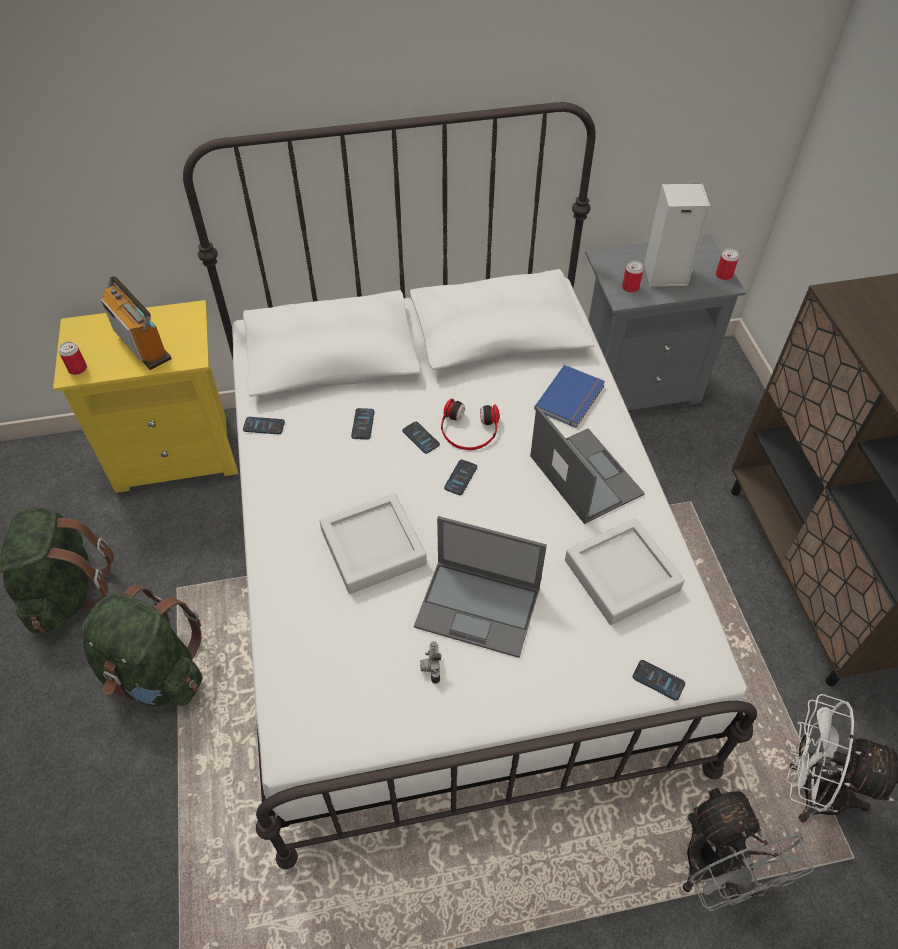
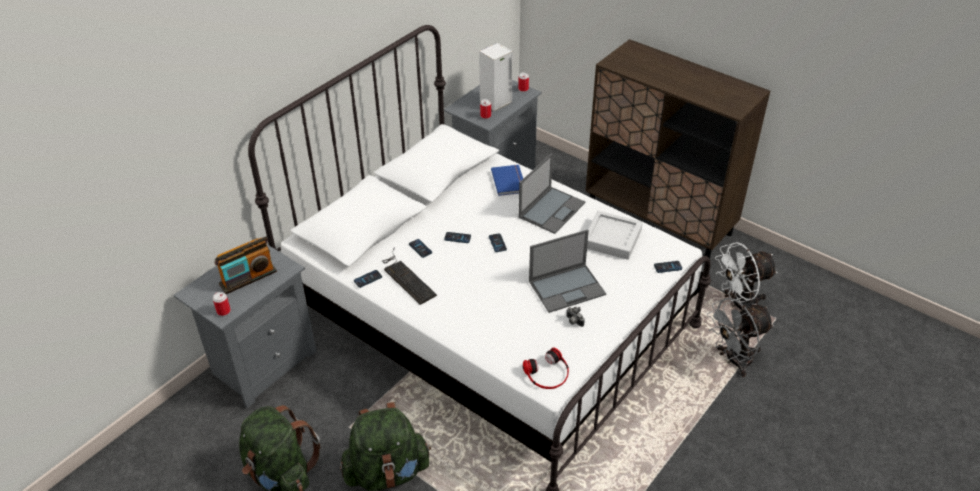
camera: 40 degrees left, 10 degrees down
yellow nightstand [53,300,238,493] -> grey nightstand [174,238,316,408]
radio [101,276,172,370] -> radio turned 135 degrees clockwise [215,237,277,294]
grey tray [320,493,427,594] -> none
headphones [441,399,500,450] -> headphones moved to [523,348,569,389]
laptop [530,406,645,524] -> laptop turned 105 degrees clockwise [519,153,586,234]
grey fan [683,788,813,911] -> grey fan turned 120 degrees clockwise [707,298,774,377]
none -> keyboard [382,247,437,305]

